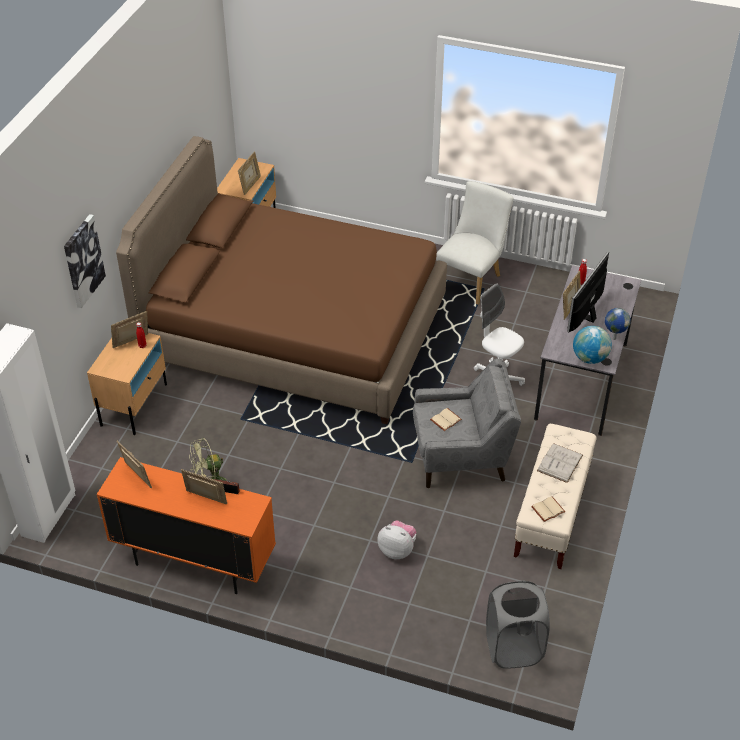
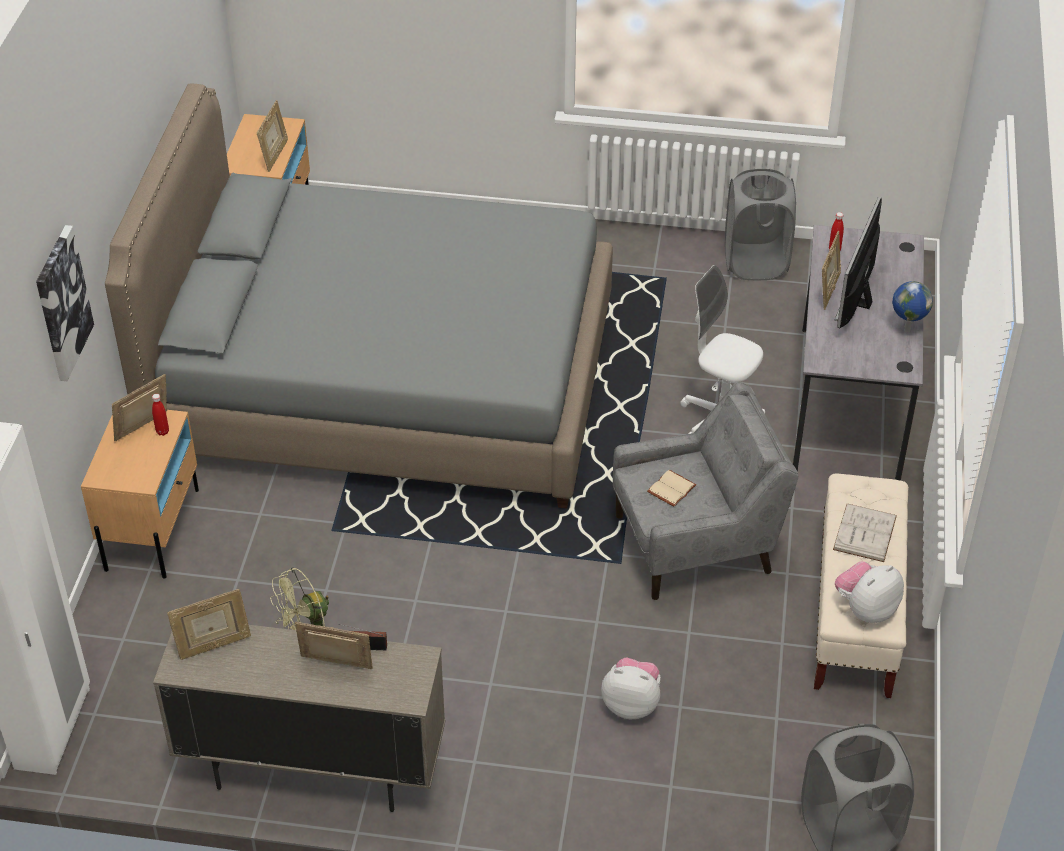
camera: 10 degrees left, 0 degrees up
orange cabinet [97,457,276,594] -> beige cabinet [153,625,445,812]
brown bed [116,136,447,424] -> grey bed [105,84,613,508]
picture frame [117,440,152,488] -> picture frame turned 120 degrees clockwise [167,589,251,660]
white chair [436,181,514,305] -> none
beige book [531,497,565,522] -> plush toy [835,561,904,623]
globe [573,326,612,364] -> none
none -> grey laundry basket [725,169,796,280]

